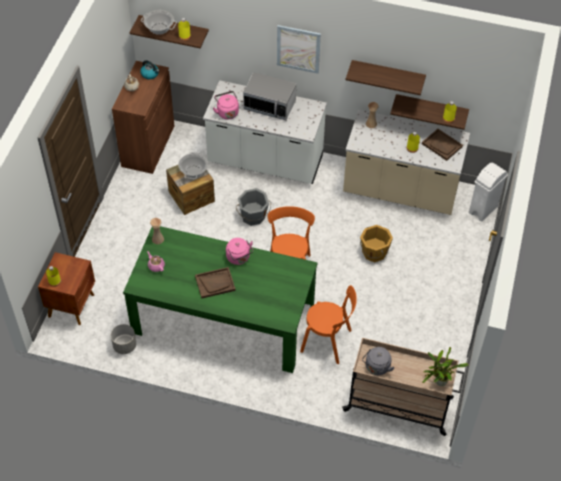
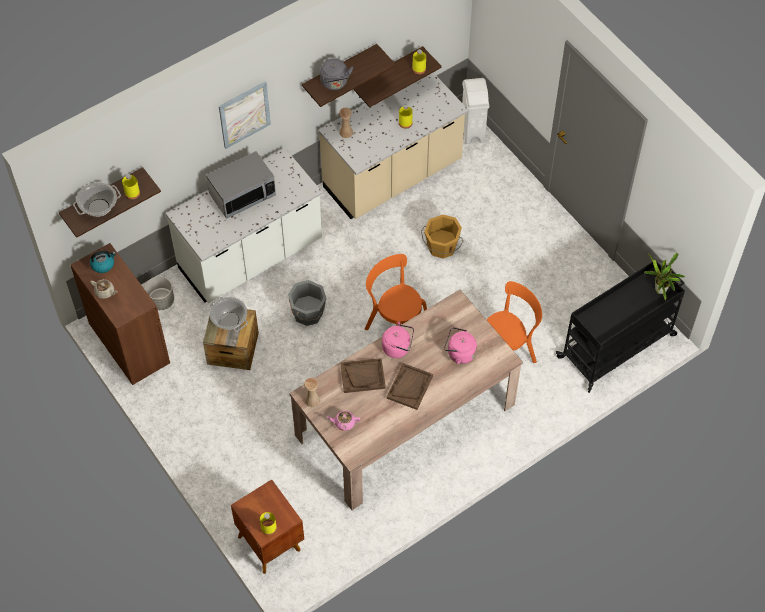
camera: 50 degrees left, 5 degrees up
grey planter [111,324,136,354] -> grey planter moved to [145,276,174,310]
green dining table [123,226,318,373] -> beige dining table [289,289,523,510]
pink kettle [213,91,239,119] -> pink kettle moved to [444,327,477,364]
beige cart [342,338,464,436] -> black cart [556,261,685,393]
grey kettle [362,347,395,375] -> grey kettle moved to [320,58,353,90]
brown tray [422,129,463,161] -> brown tray moved to [340,358,386,393]

